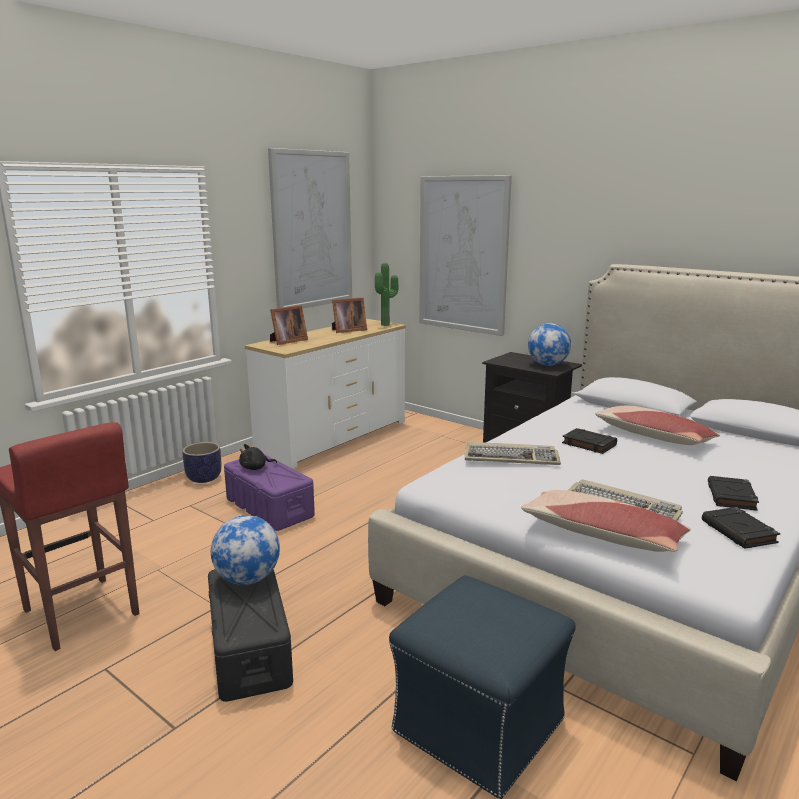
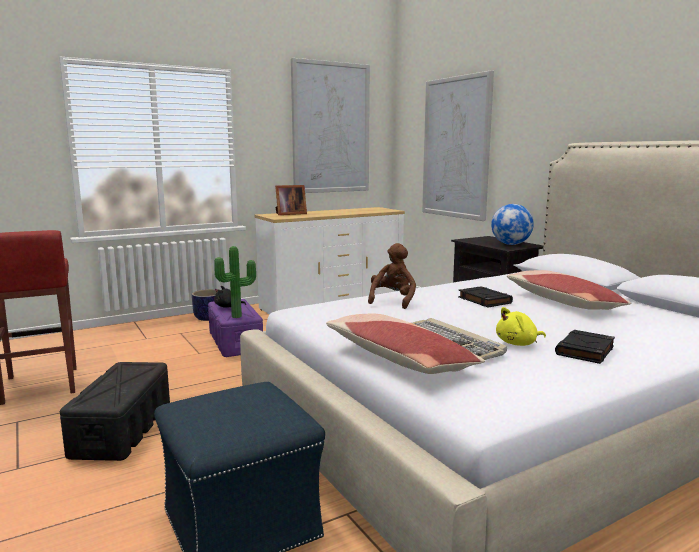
camera: 20 degrees right, 5 degrees down
globe [211,515,280,585] -> none
picture frame [332,298,367,333] -> none
potted plant [375,263,398,326] -> potted plant moved to [214,246,256,318]
keyboard [465,442,561,465] -> brown plush toy [368,243,416,309]
black book [702,507,780,549] -> none
none -> yellow plush toy [496,307,546,346]

